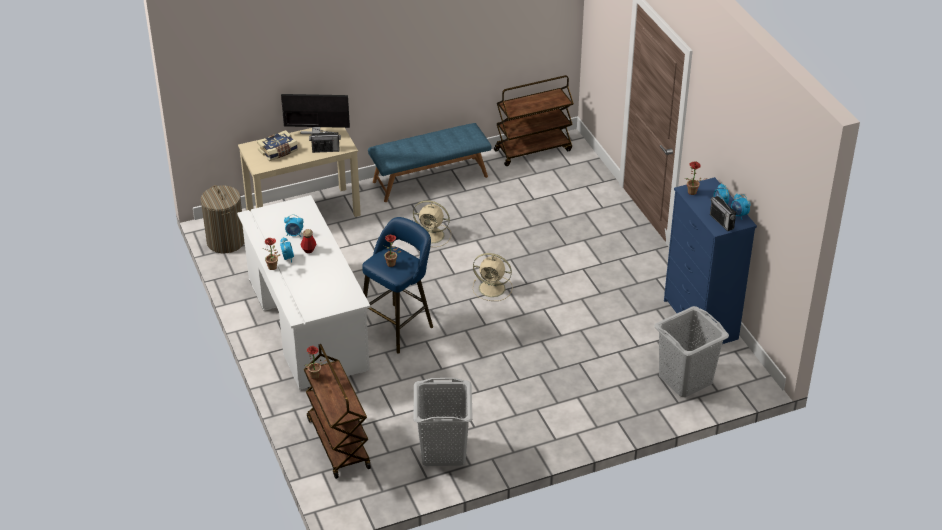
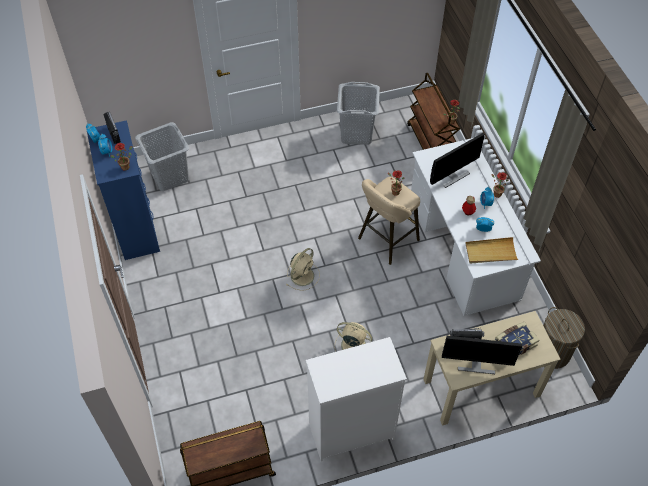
camera: 175 degrees left, 15 degrees up
blue stool [362,217,433,354] -> beige stool [358,177,420,265]
blue bench [368,123,492,202] -> white dresser [306,337,407,461]
beige fan [473,253,513,301] -> beige fan turned 105 degrees clockwise [287,248,320,291]
none -> monitor [430,133,485,188]
none -> beige tray [465,237,519,264]

